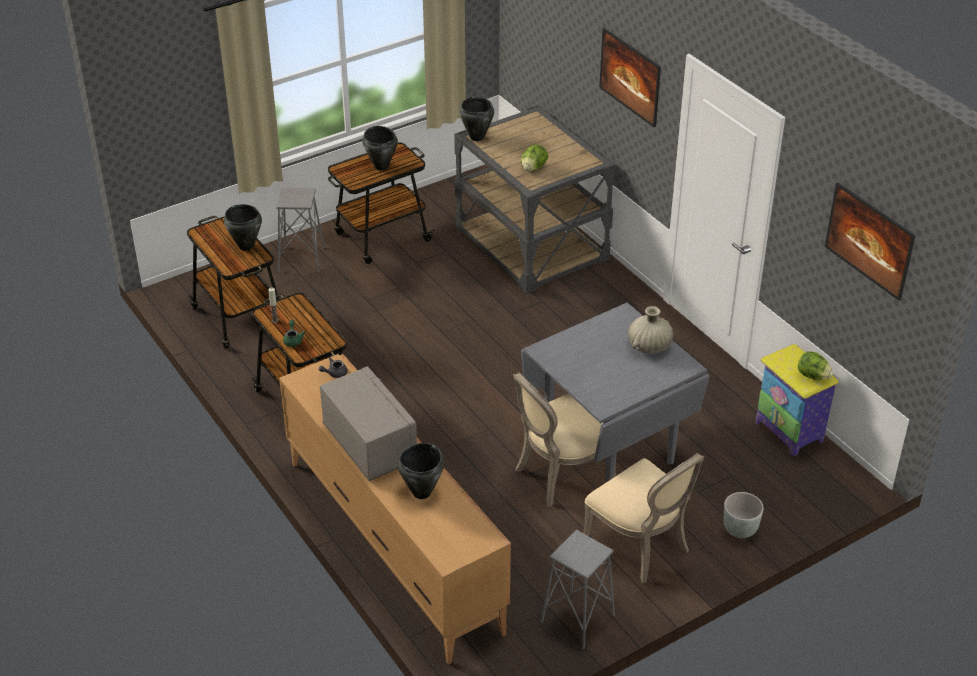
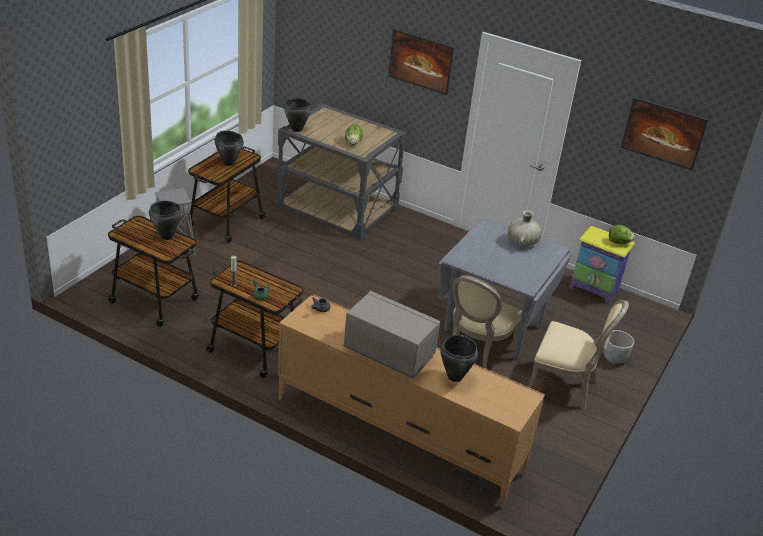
camera: 30 degrees left, 5 degrees down
grey stool [541,530,615,649] -> none

